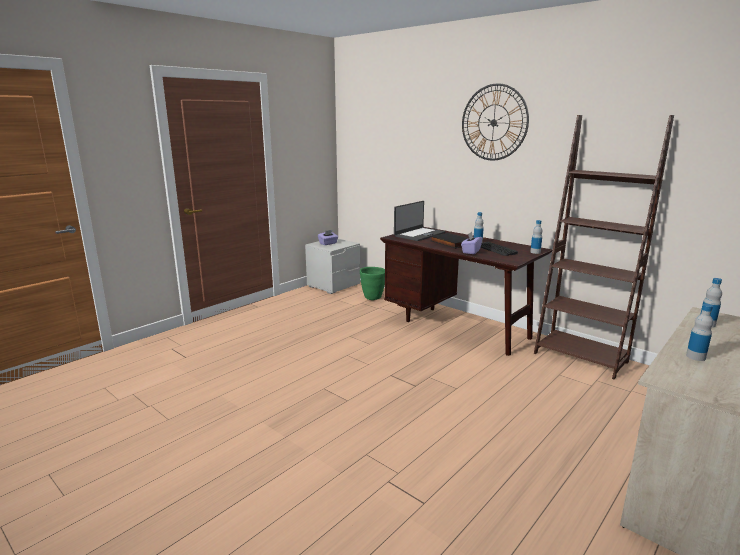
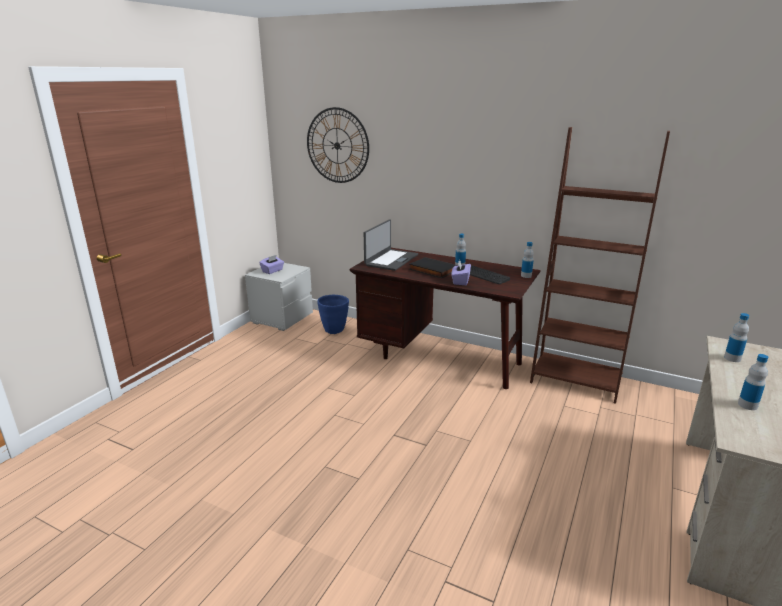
camera: 15 degrees left, 5 degrees up
green planter [360,267,385,300] -> blue planter [317,295,349,334]
wall clock [462,83,529,160] -> wall clock moved to [307,107,369,183]

